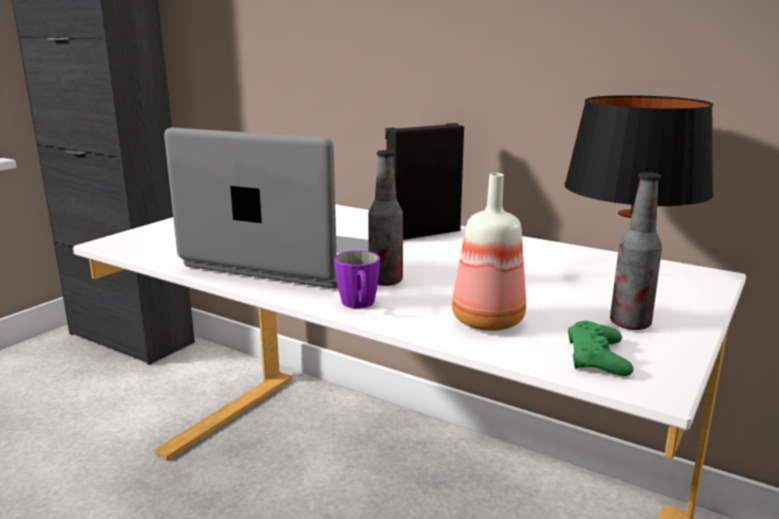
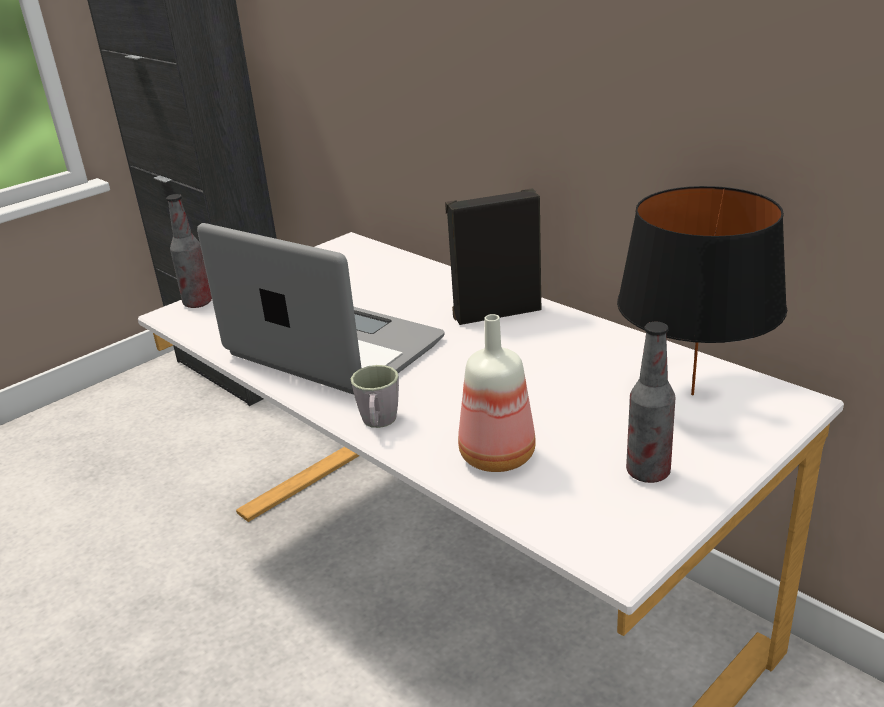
camera: 15 degrees right, 10 degrees up
purple mug [334,251,380,308] -> grey mug [351,365,399,428]
bottle [368,150,403,286] -> bottle moved to [166,194,212,308]
green game controller [568,321,634,376] -> none

